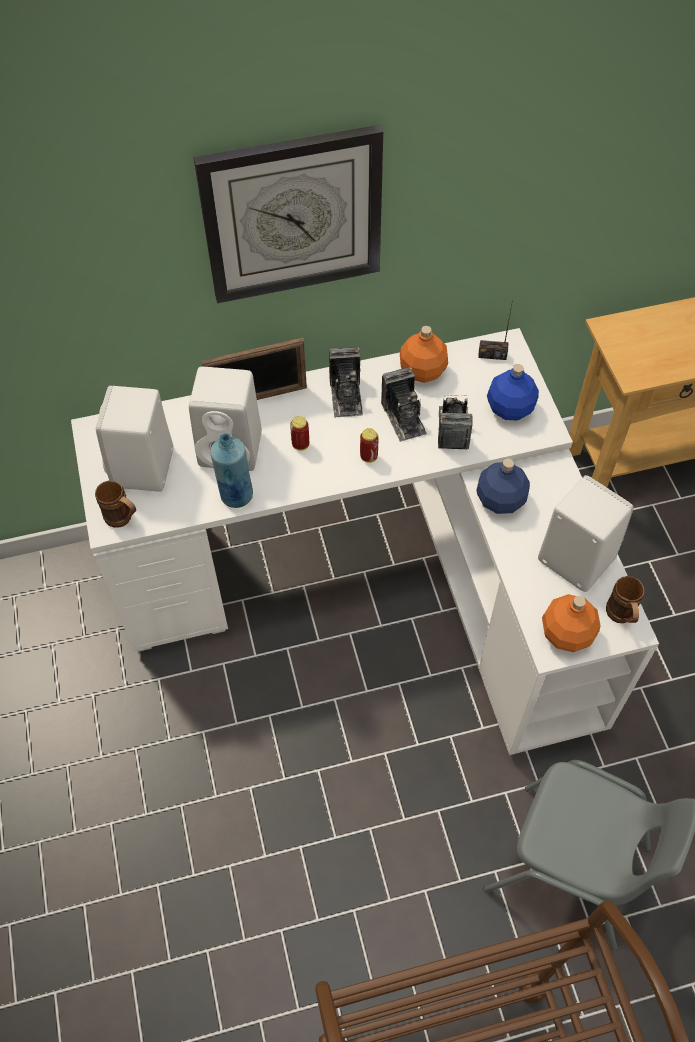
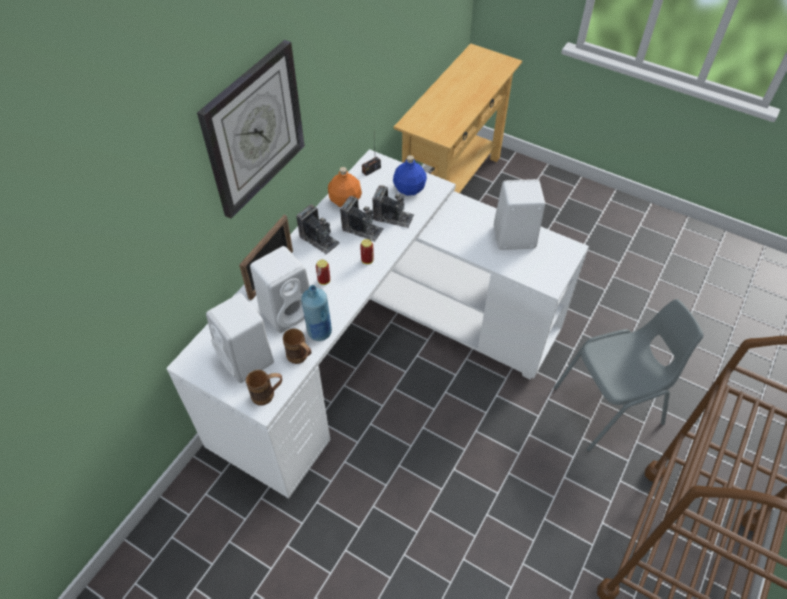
camera: 45 degrees left, 5 degrees down
camera [438,395,473,449] -> camera turned 150 degrees clockwise [372,185,414,228]
blue bottle [476,459,530,514] -> none
orange bottle [542,594,601,652] -> none
brown mug [606,576,645,623] -> brown mug moved to [283,328,311,364]

